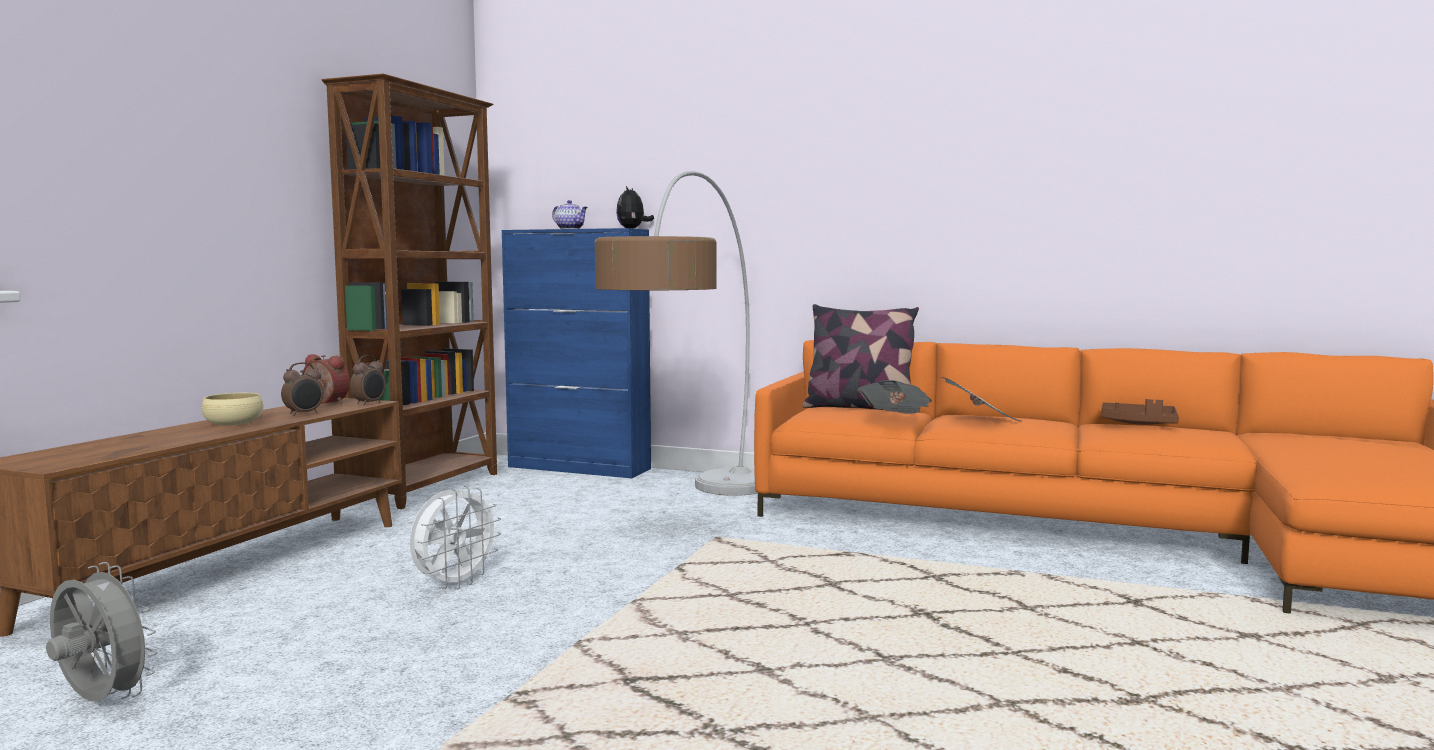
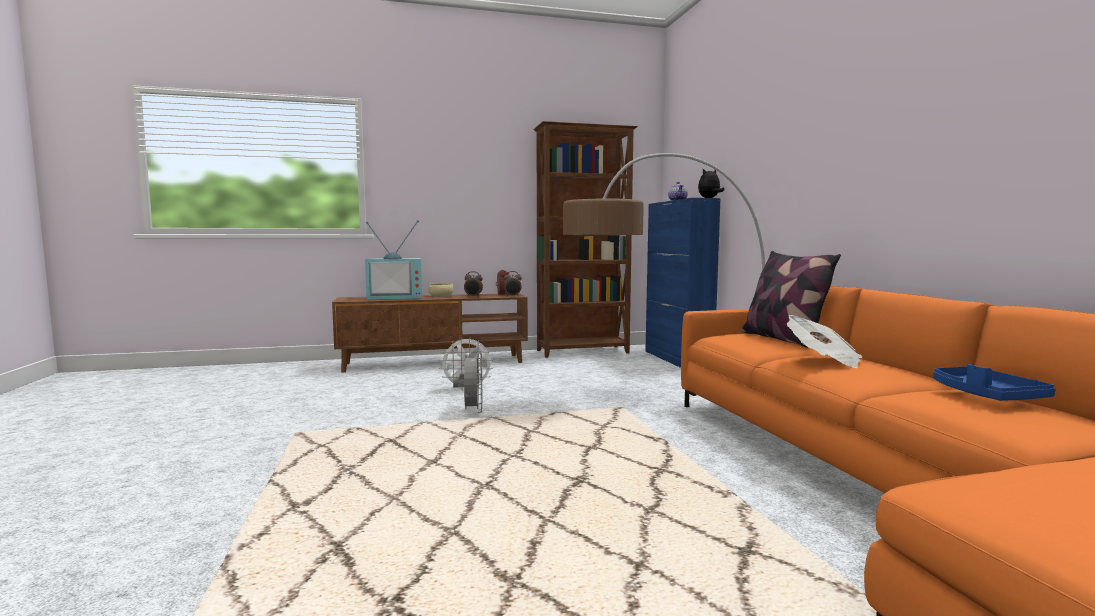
camera: 55 degrees right, 0 degrees up
grey fan [46,562,158,701] -> grey fan moved to [453,351,483,413]
newspaper [857,380,932,414] -> none
brown tray [1101,399,1179,425] -> blue tray [933,364,1056,401]
none -> television [365,220,422,300]

